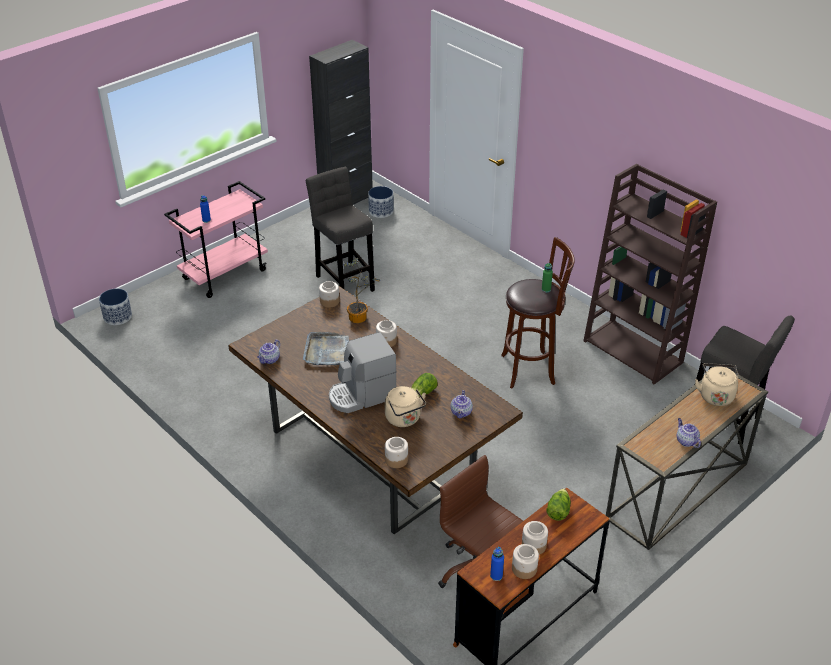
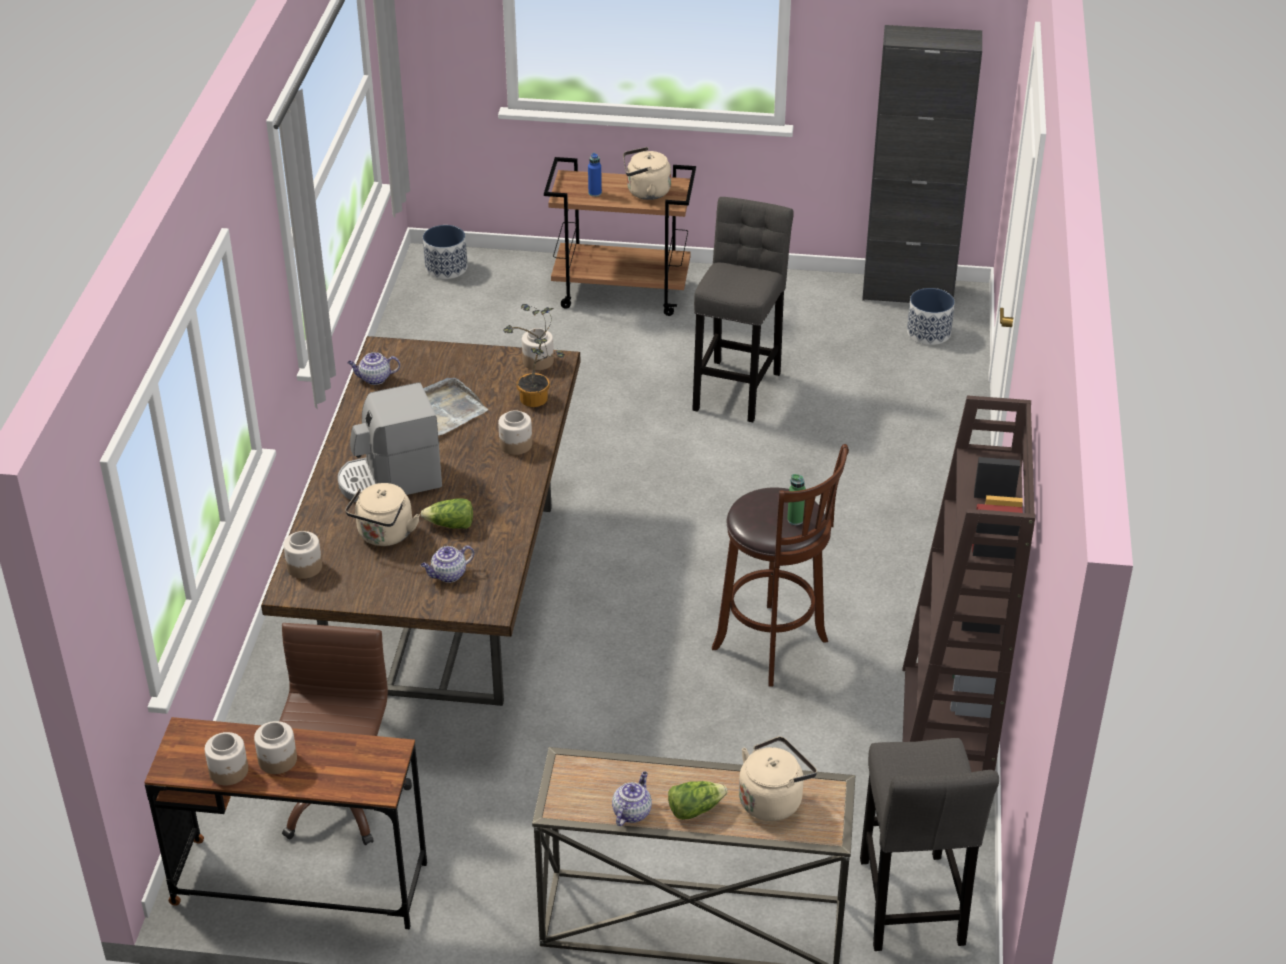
camera: 50 degrees right, 0 degrees up
pink cart [164,181,268,298] -> brown cart [544,157,696,316]
coffee machine [329,332,396,413] -> coffee machine turned 45 degrees counterclockwise [338,382,442,502]
blue bottle [490,547,504,581] -> none
lettuce [546,489,571,521] -> lettuce moved to [668,781,728,820]
none -> beige kettle [623,147,671,200]

